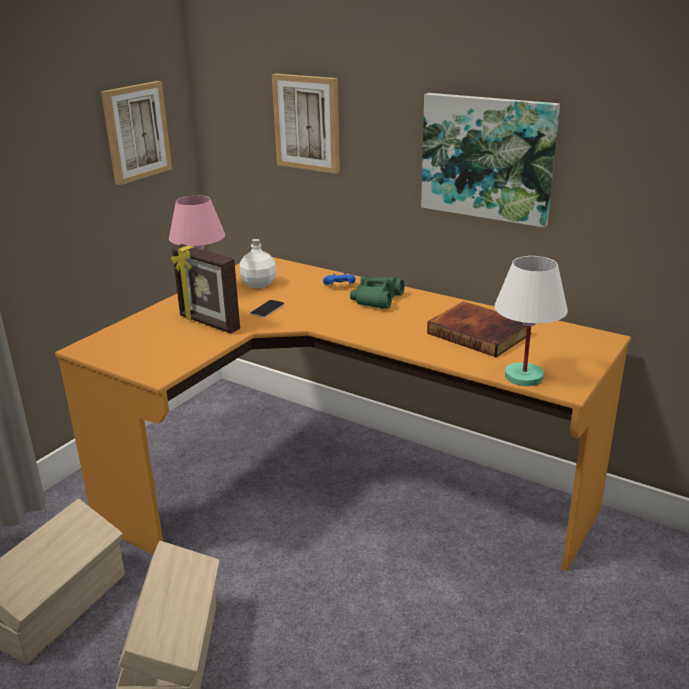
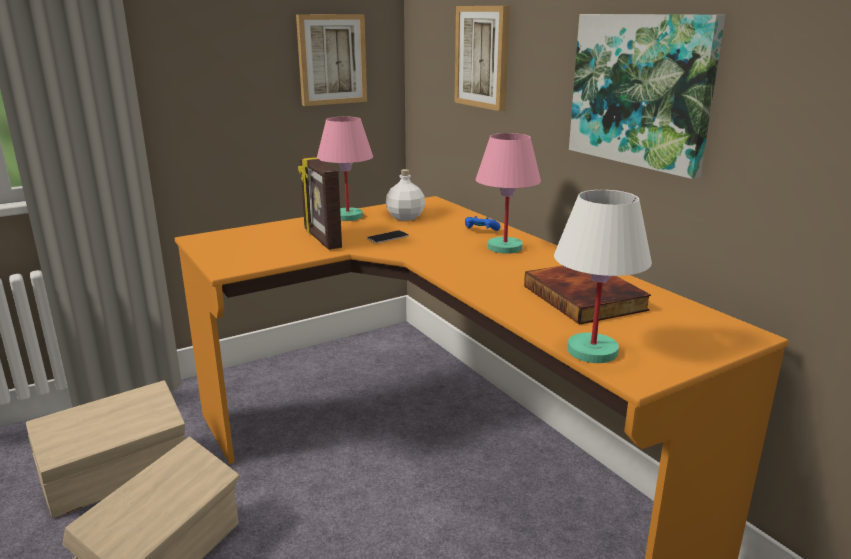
camera: 25 degrees right, 5 degrees down
green binoculars [350,276,405,309] -> pink table lamp [476,133,541,254]

